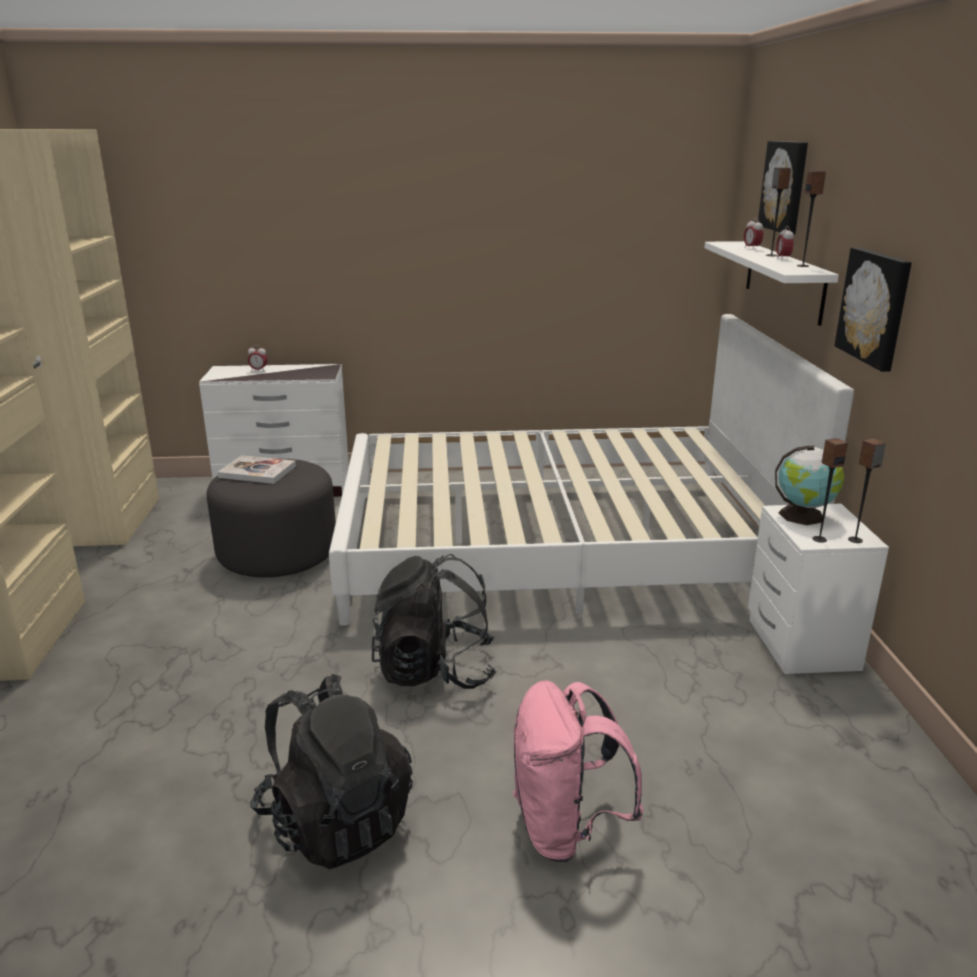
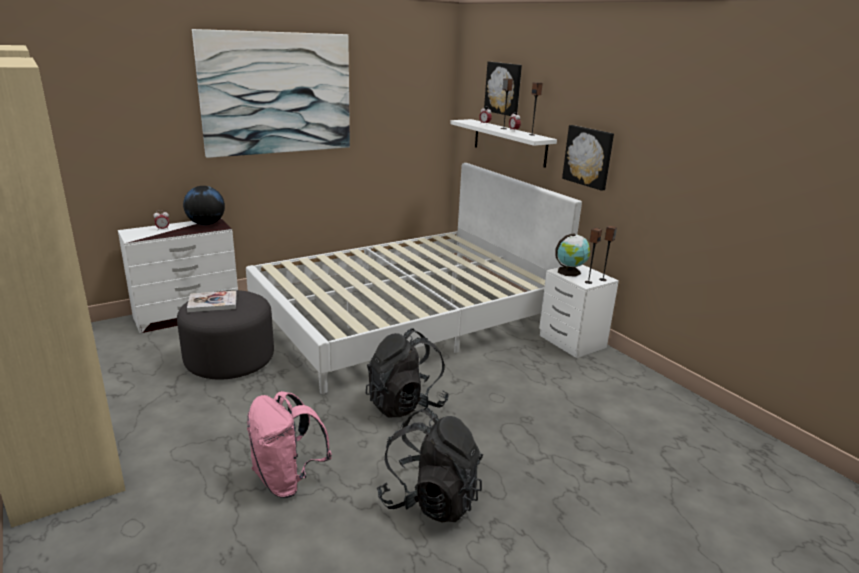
camera: 30 degrees left, 0 degrees up
pink backpack [513,681,644,862] -> pink backpack moved to [247,391,332,498]
none -> globe [183,186,225,225]
none -> picture [192,29,350,158]

